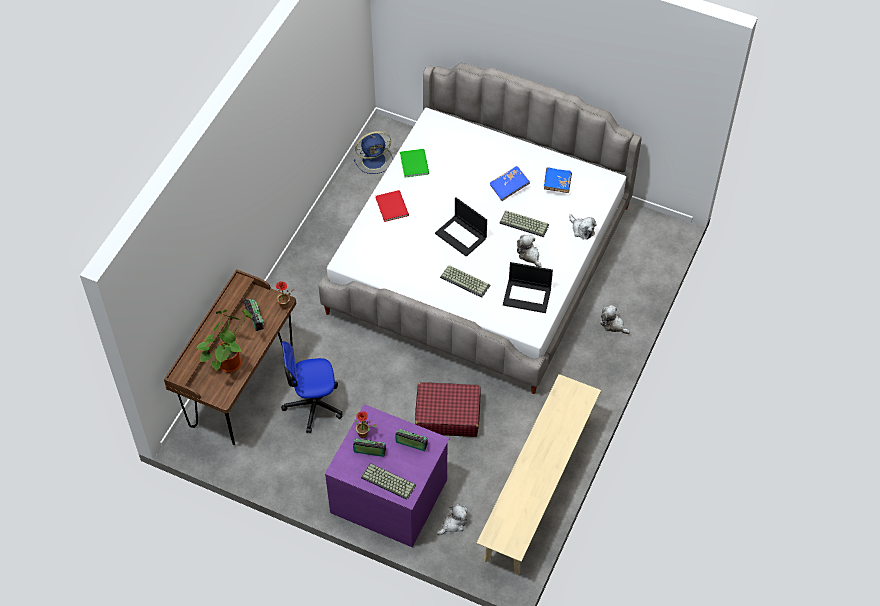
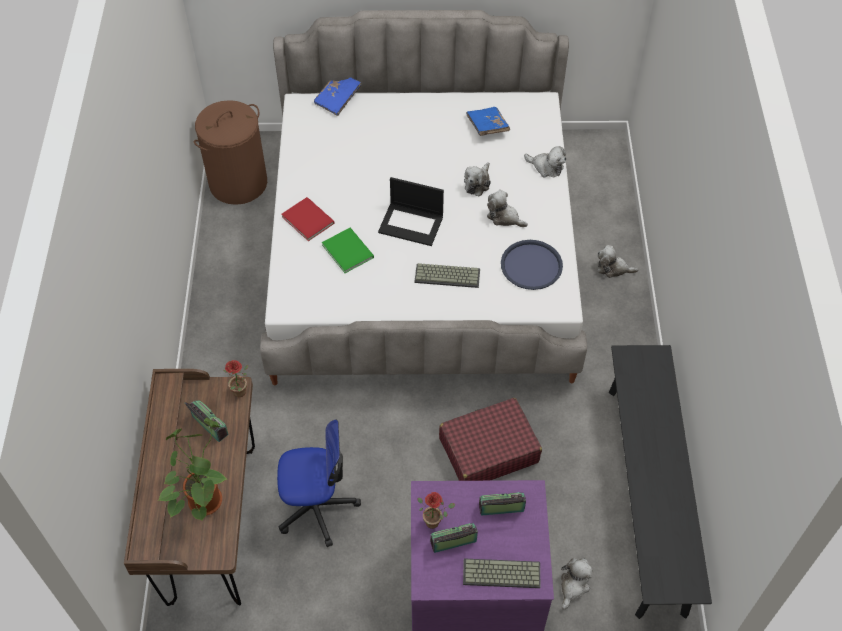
camera: 25 degrees left, 0 degrees up
office chair [281,341,342,433] -> office chair turned 150 degrees counterclockwise [277,420,361,547]
blue fan [354,131,393,174] -> brown laundry basket [194,100,267,205]
green book [400,149,429,178] -> green book moved to [322,228,374,273]
beige bench [477,374,601,575] -> black bench [609,345,712,619]
blue book [490,166,530,201] -> blue book moved to [314,77,361,116]
keyboard [500,211,549,237] -> plush toy [464,162,491,196]
laptop [503,262,553,313] -> blue tray [501,240,563,290]

